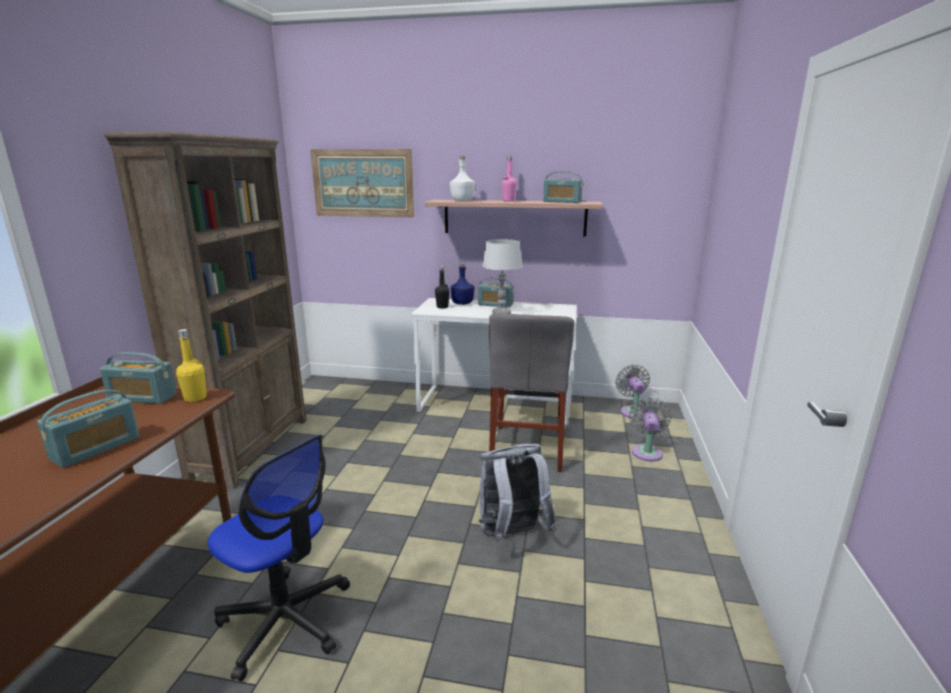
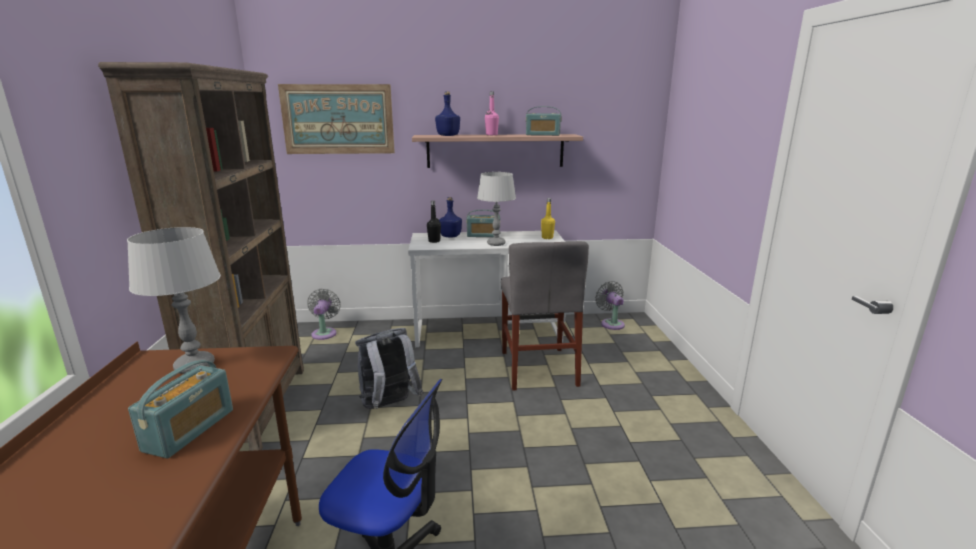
camera: 15 degrees left, 0 degrees up
radio [100,352,177,404] -> grey table lamp [127,227,221,374]
yellow bottle [176,329,207,402] -> yellow bottle moved to [541,198,555,239]
white bottle [450,156,475,201] -> blue bottle [435,91,460,136]
grey backpack [479,444,556,543] -> grey backpack moved to [355,328,423,409]
grey fan [629,398,671,462] -> grey fan moved to [307,289,340,340]

